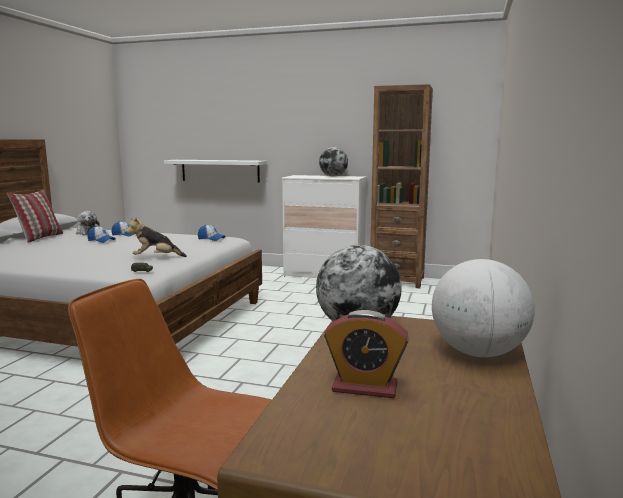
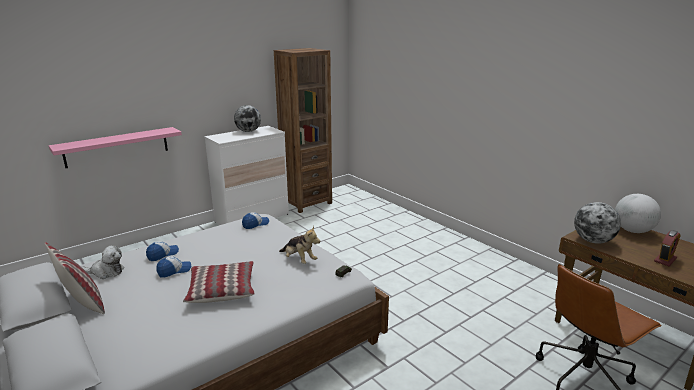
camera: 55 degrees left, 10 degrees up
plush toy [126,218,187,257] -> plush toy turned 75 degrees counterclockwise [279,226,320,264]
white shelf [164,160,267,183] -> pink shelf [49,127,182,168]
none -> pillow [183,261,255,303]

